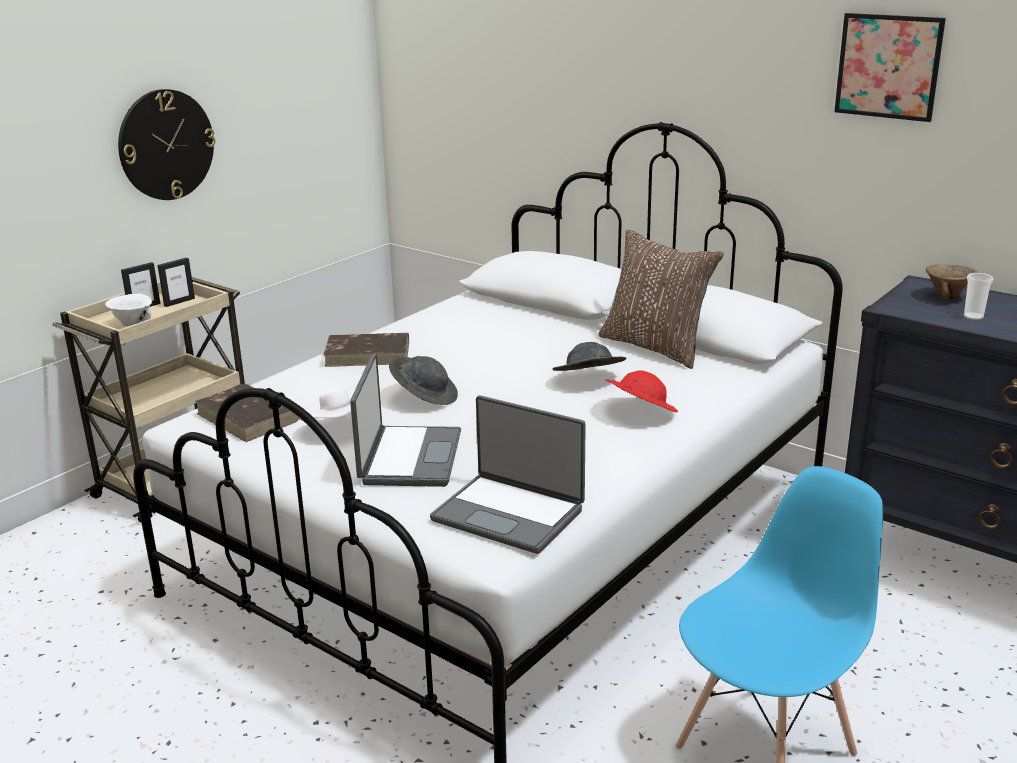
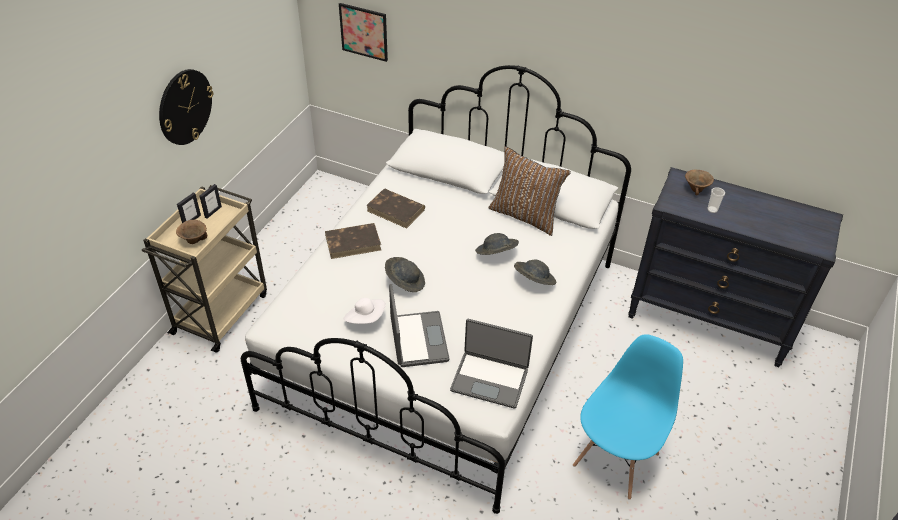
camera: 15 degrees left, 20 degrees up
white bowl [105,294,152,326] -> brown bowl [176,220,207,244]
brown book [195,384,299,442] -> brown book moved to [366,189,425,229]
red hat [605,371,678,412] -> grey hat [514,259,556,285]
picture [834,13,946,122] -> picture moved to [339,3,388,62]

